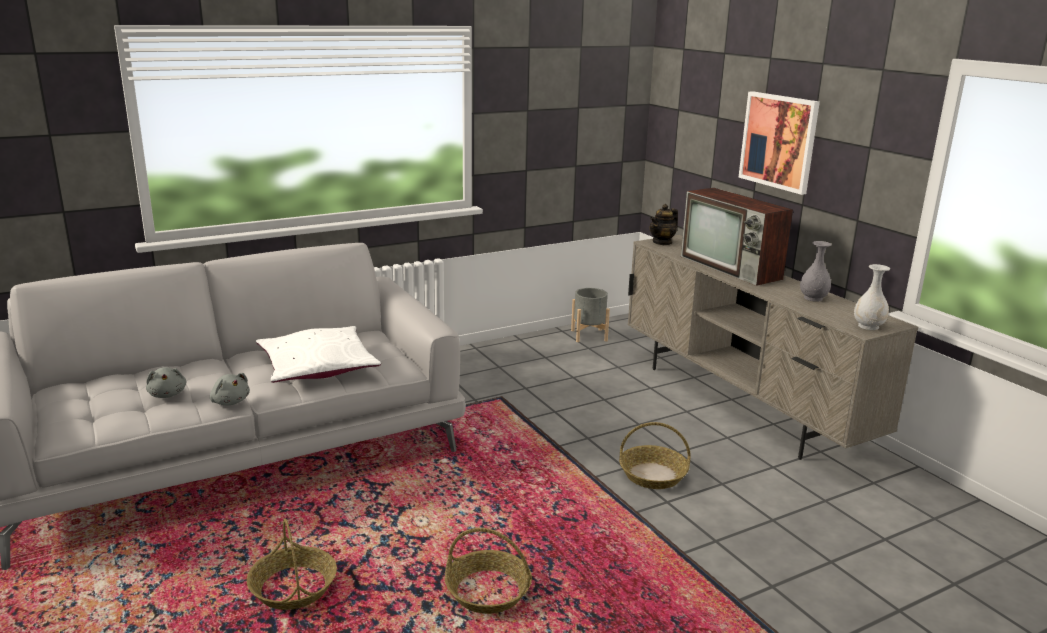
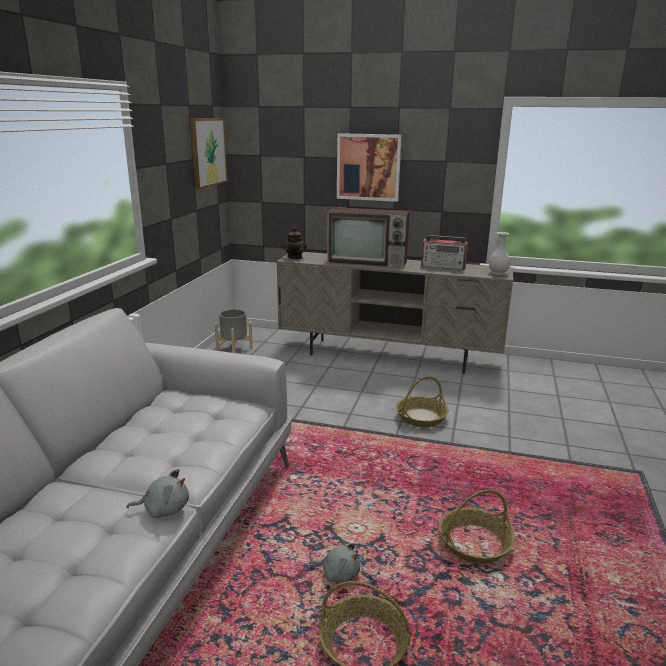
camera: 45 degrees left, 0 degrees up
grey plush toy [146,367,186,398] -> grey plush toy moved to [309,543,360,583]
white pillow [256,326,381,383] -> none
grey vase [800,241,832,302] -> radio [421,235,468,270]
none -> picture [190,118,228,189]

